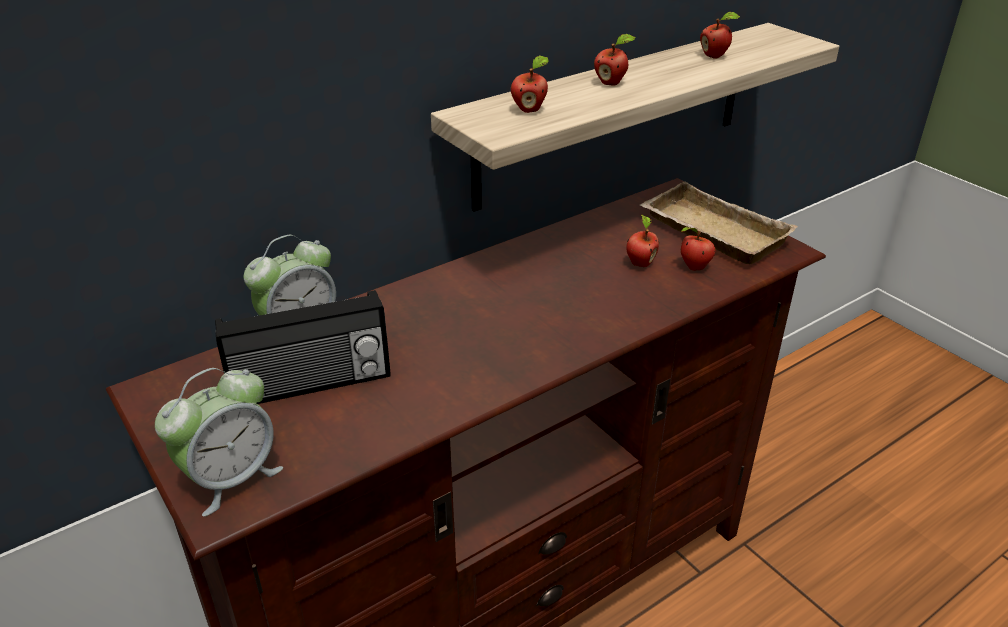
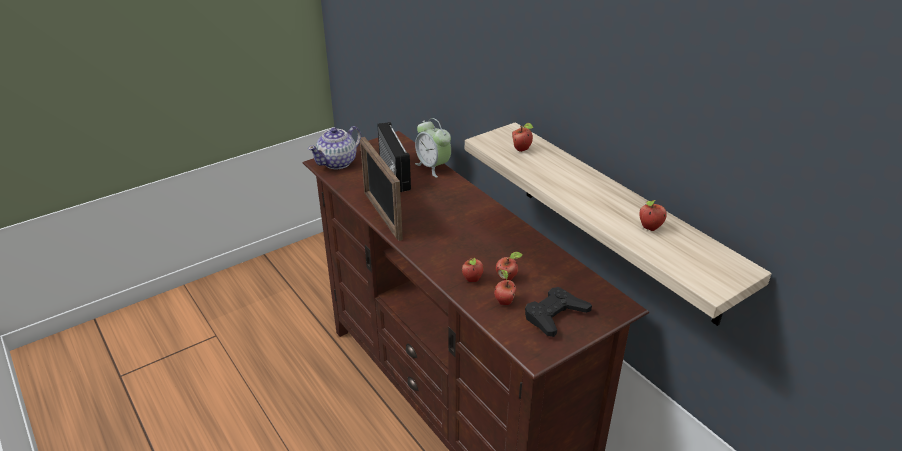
camera: 90 degrees right, 0 degrees up
alarm clock [155,368,283,517] -> teapot [308,126,361,169]
apple [594,34,635,86] -> apple moved to [462,258,484,282]
beige tray [640,181,798,265] -> black game controller [525,287,592,337]
none -> picture frame [360,137,403,241]

